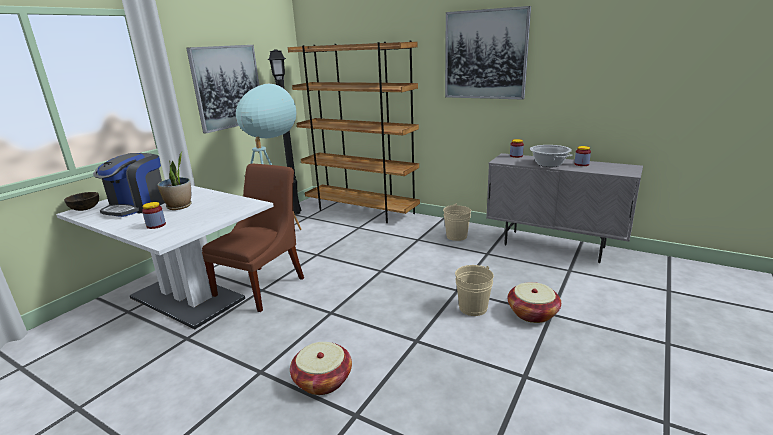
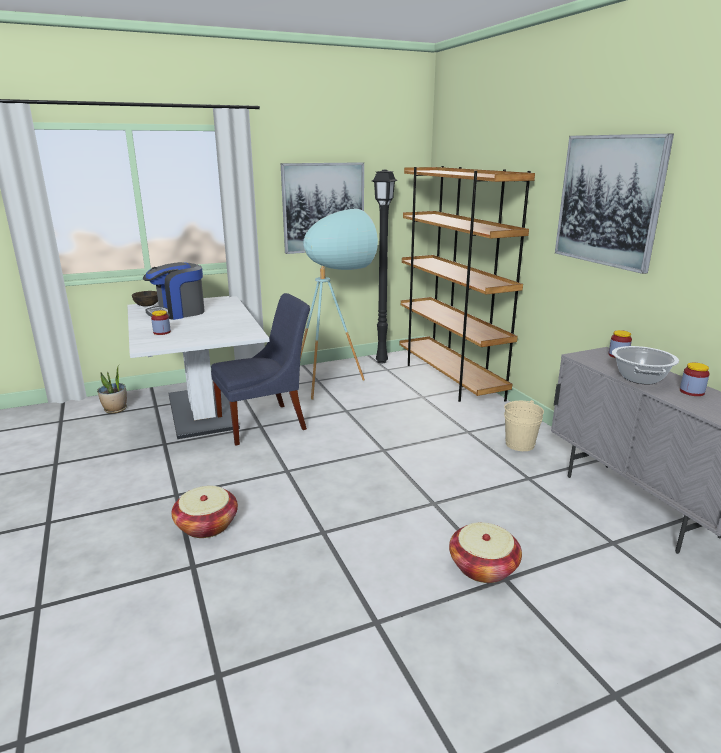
camera: 35 degrees right, 0 degrees up
potted plant [157,151,192,210] -> potted plant moved to [97,365,127,414]
brown chair [202,163,304,312] -> blue chair [211,293,310,445]
beige bucket [455,265,494,316] -> none

